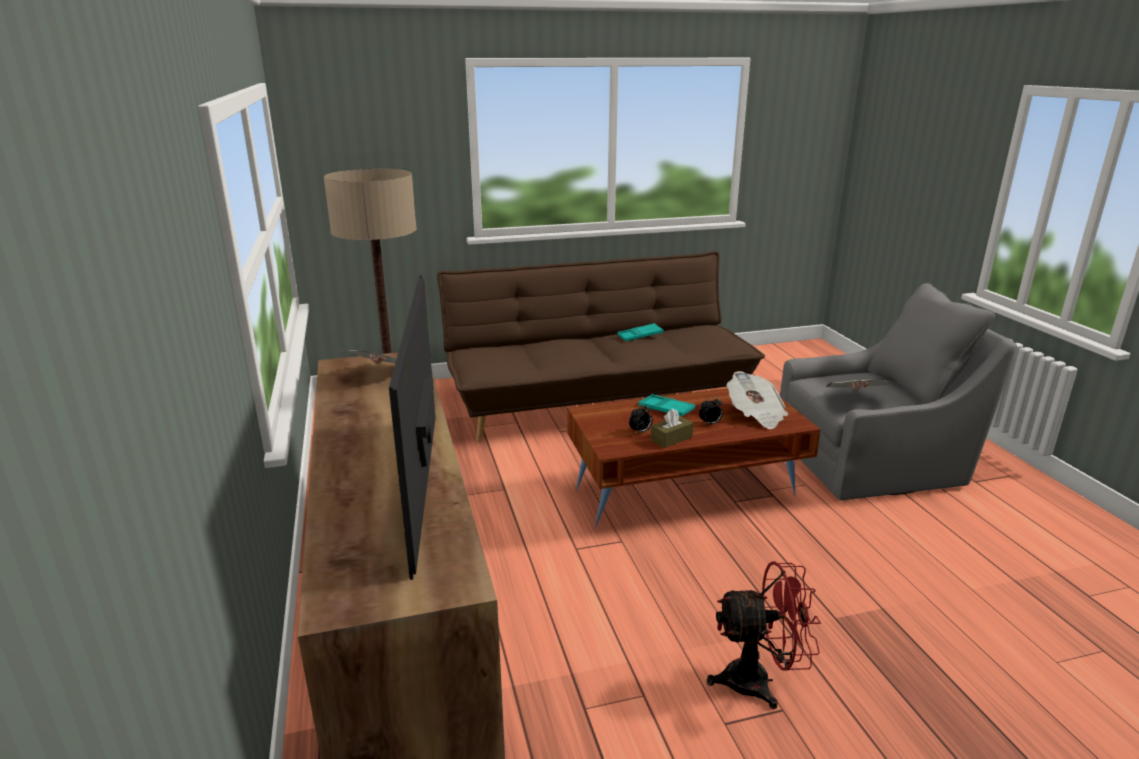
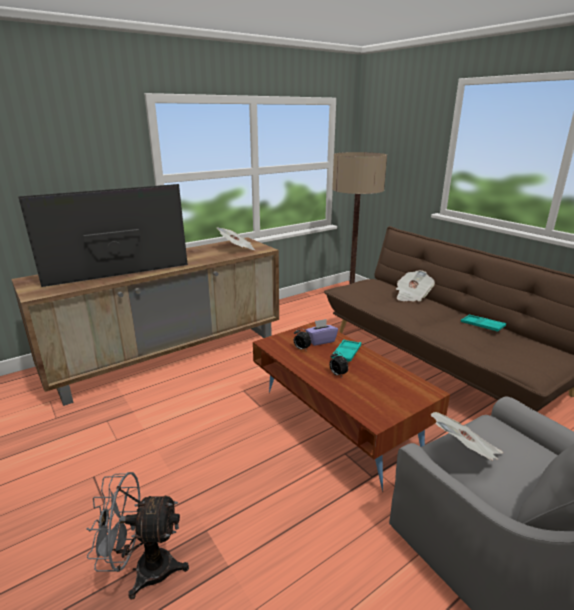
camera: 70 degrees right, 0 degrees up
brown tissue box [651,409,693,448] -> none
red fan [707,561,821,709] -> none
newspaper [727,371,788,429] -> newspaper moved to [396,270,435,302]
none -> grey fan [86,472,189,600]
none -> purple tissue box [306,319,338,346]

